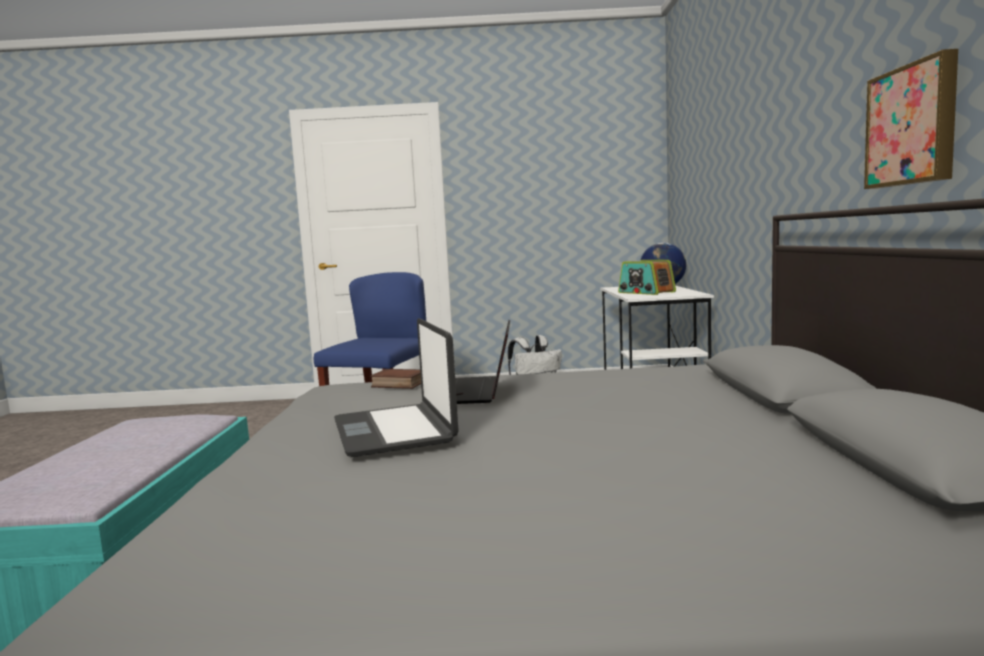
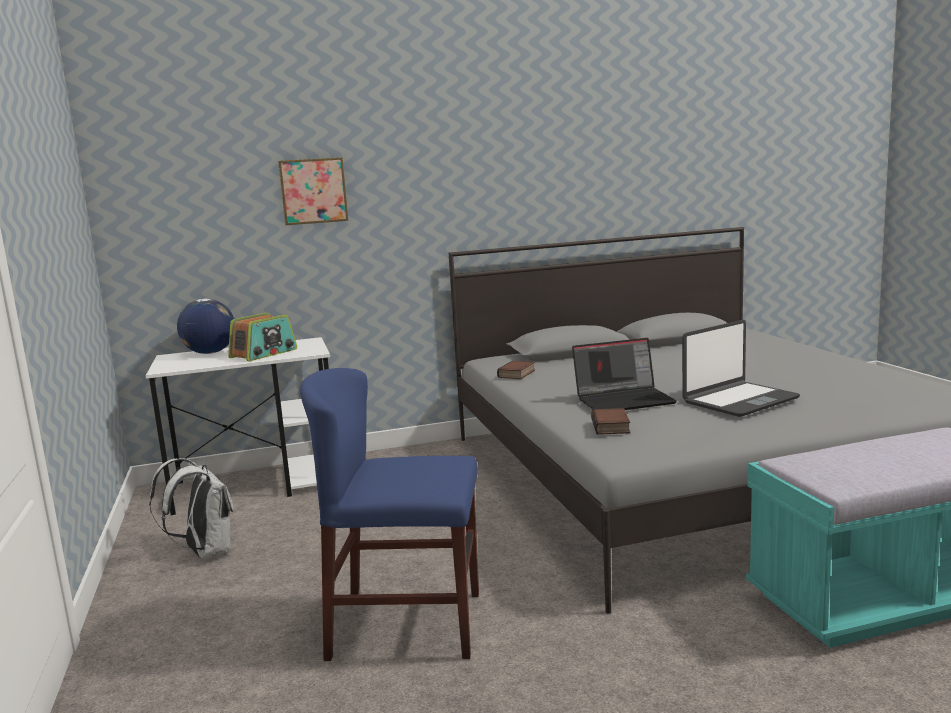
camera: 105 degrees left, 5 degrees up
picture [864,49,958,189] -> picture moved to [278,157,348,225]
none -> book [497,361,535,379]

